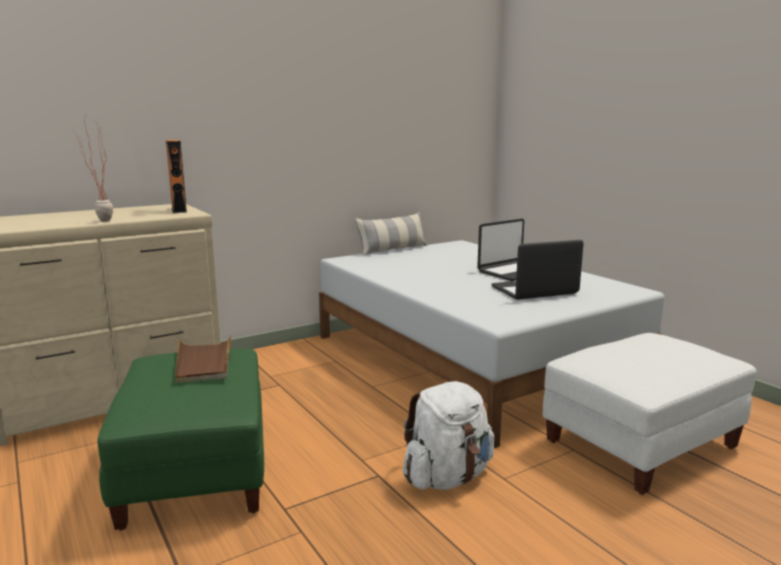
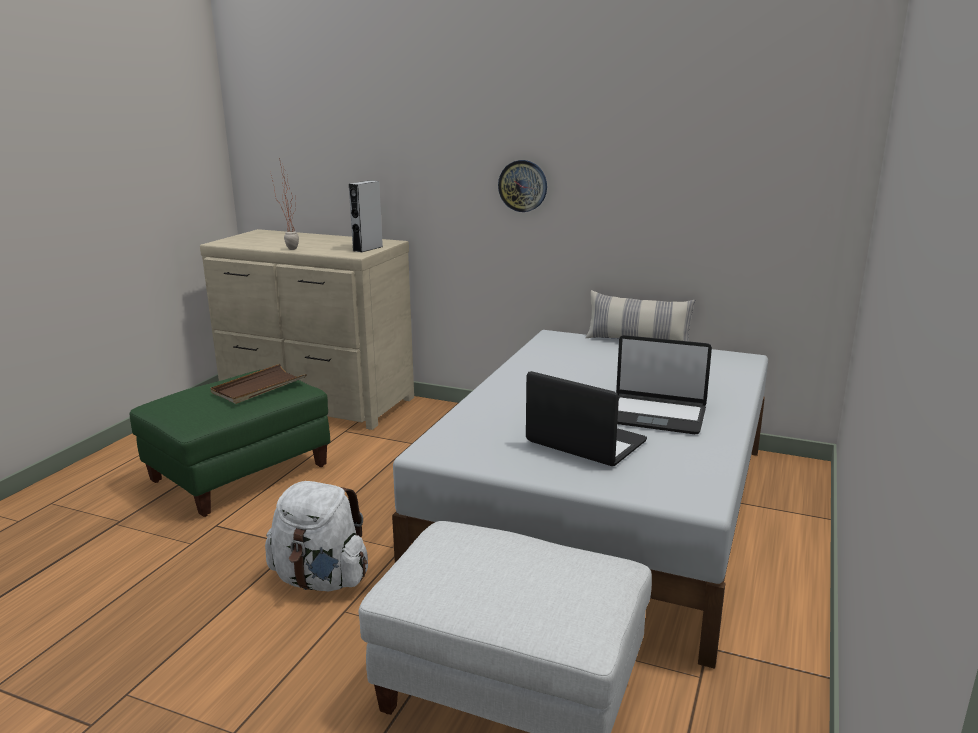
camera: 55 degrees right, 5 degrees up
orange speaker [166,140,187,213] -> grey speaker [349,180,383,252]
none -> wall clock [498,160,547,212]

